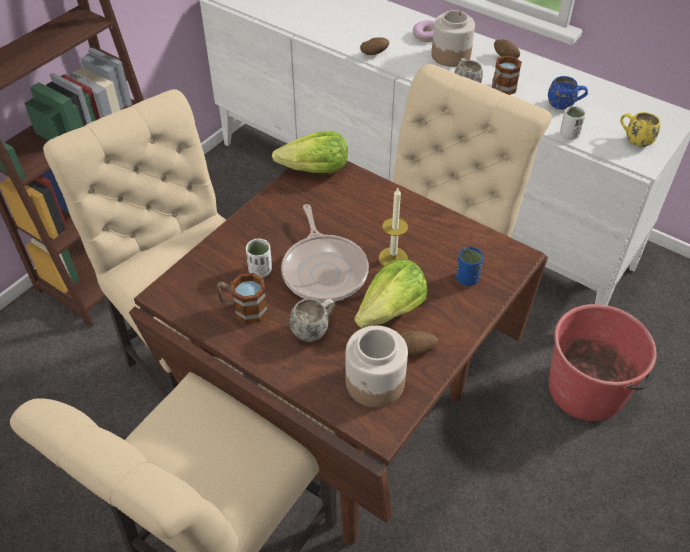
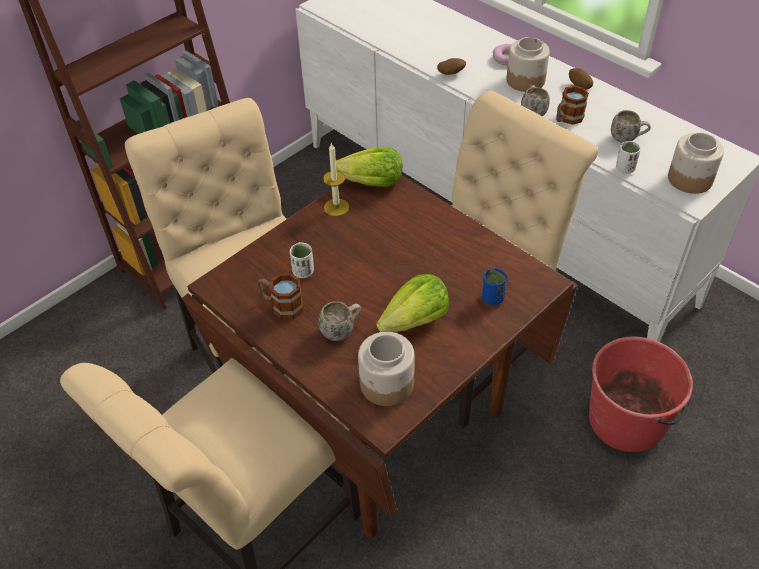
camera: 10 degrees right, 0 degrees up
frying pan [281,204,369,303] -> none
candle [379,188,408,266] -> candle moved to [323,143,349,216]
potato [400,330,438,355] -> none
blue mug [548,76,588,110] -> white mug [611,110,650,143]
yellow mug [620,112,661,147] -> jar [668,132,724,194]

